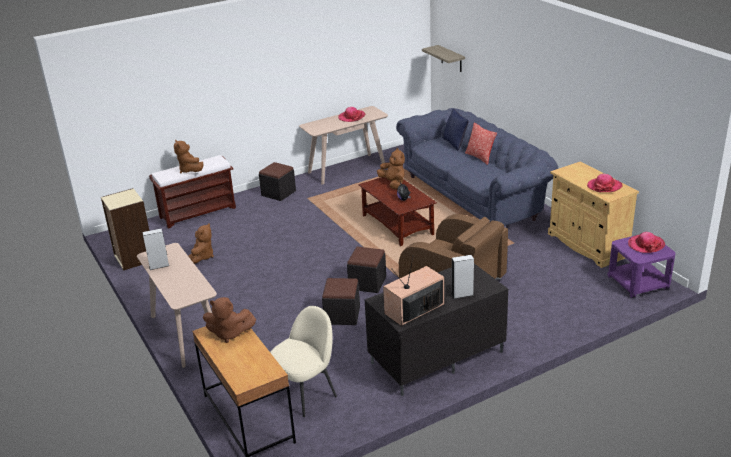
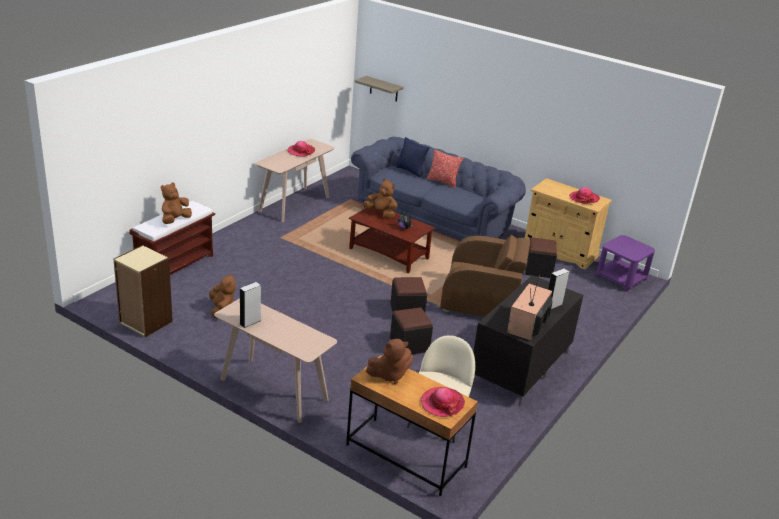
camera: 30 degrees left, 0 degrees up
brown plush toy [174,140,203,174] -> brown plush toy turned 90 degrees clockwise [161,183,192,224]
black ottoman [259,162,296,201] -> black ottoman moved to [525,237,557,278]
hat [628,232,665,253] -> hat moved to [421,387,465,417]

